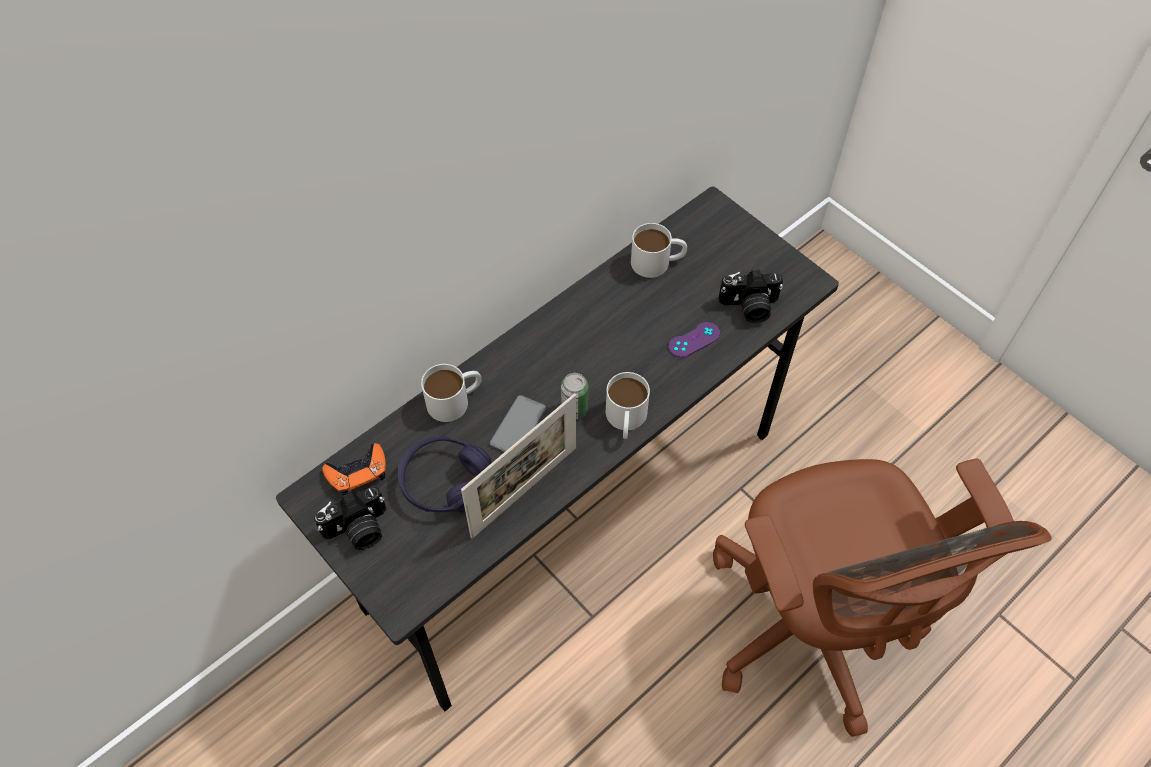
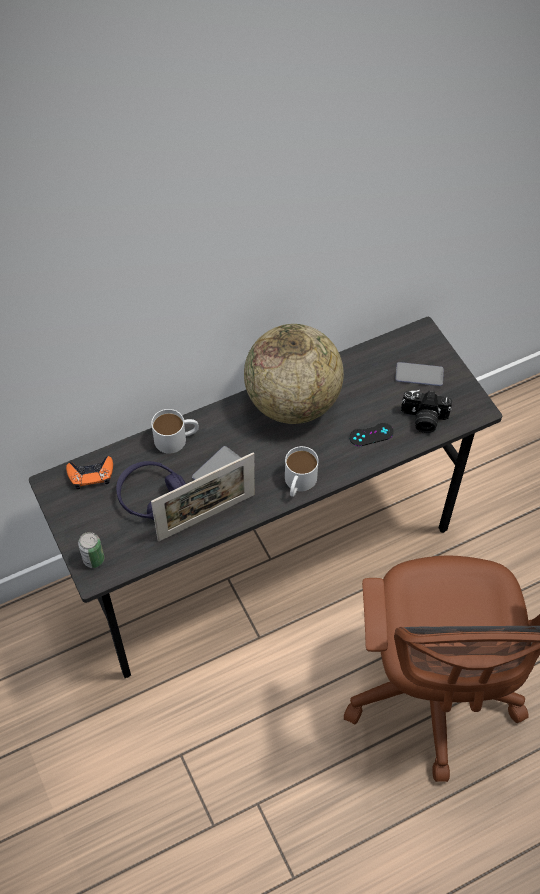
camera: 15 degrees right, 0 degrees up
camera [314,487,386,550] -> none
can [561,373,588,419] -> can moved to [78,532,104,568]
white mug [631,223,687,278] -> none
purple game controller [668,322,720,358] -> black game controller [349,423,394,446]
none -> globe [244,324,344,424]
none -> phone [395,362,444,386]

